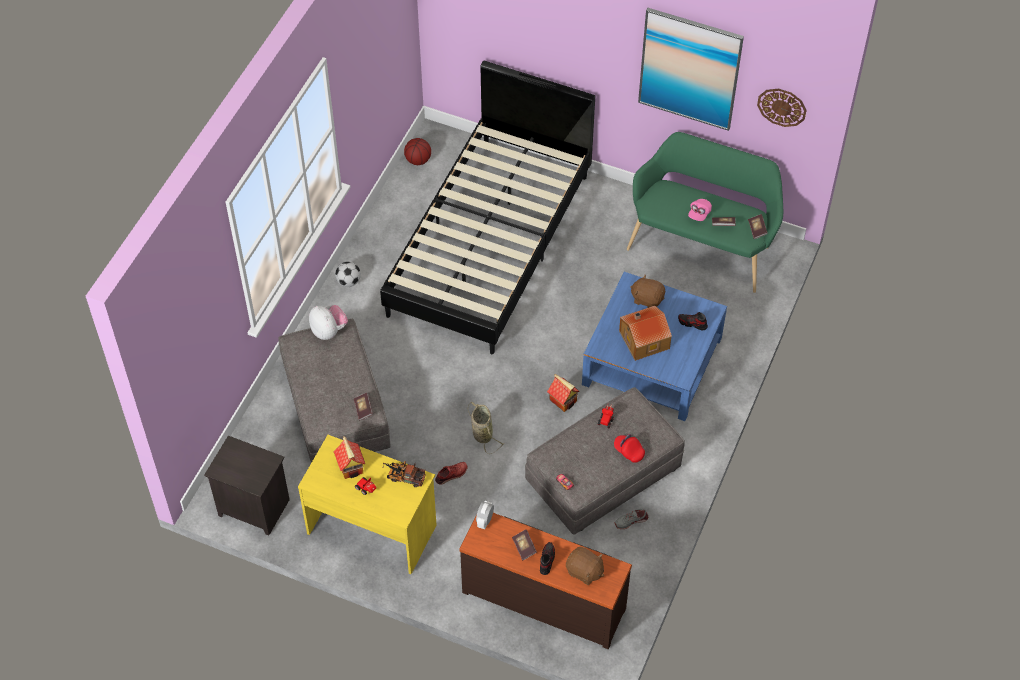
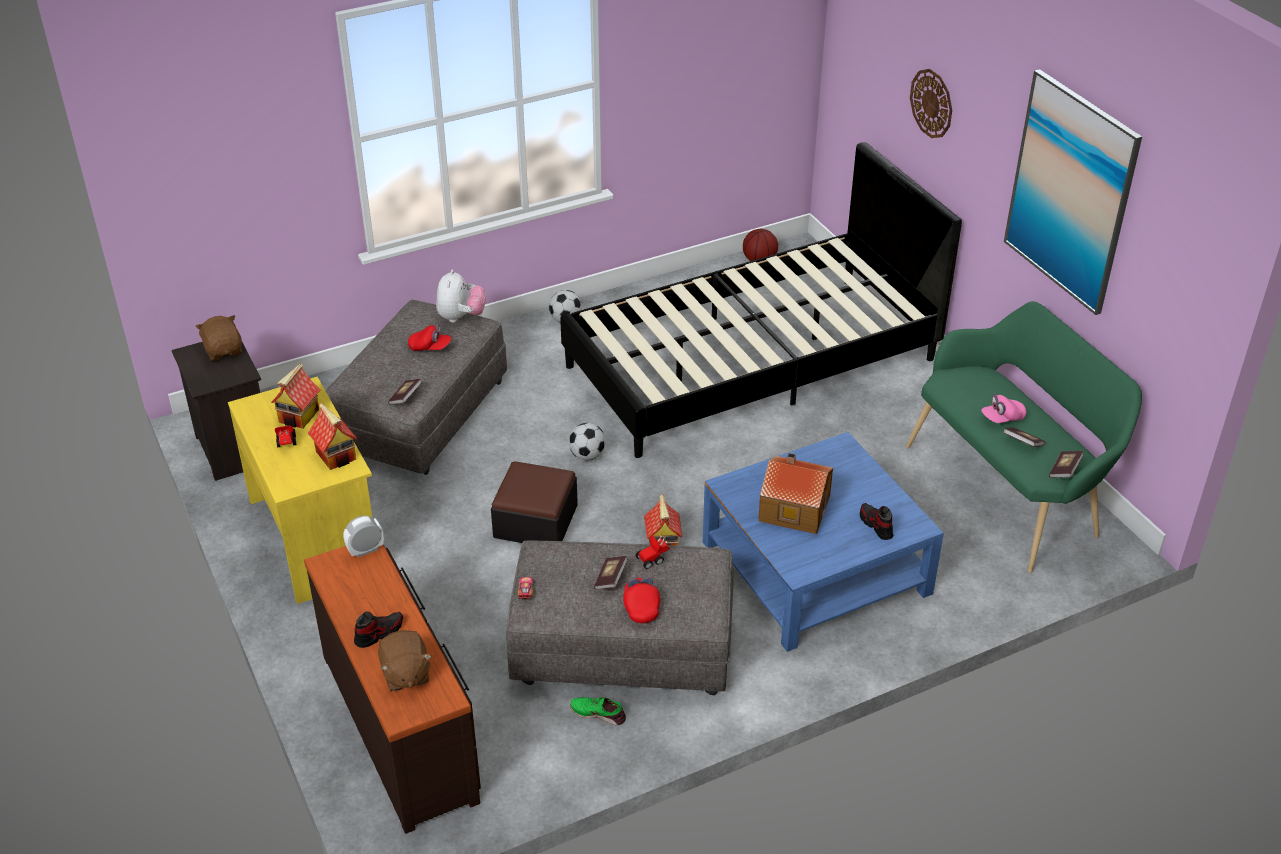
camera: 40 degrees right, 15 degrees down
toy truck [383,461,426,487] -> toy house [308,403,358,470]
red shoe [435,462,468,485] -> none
basket [468,401,504,454] -> ottoman [491,461,578,543]
book [512,529,537,560] -> book moved to [594,556,628,590]
grey shoe [615,508,648,529] -> green shoe [570,697,626,725]
brown plush toy [630,275,665,308] -> brown plush toy moved to [195,315,242,361]
wall clock [757,89,807,127] -> wall clock moved to [910,69,952,138]
none -> red cap [408,324,451,351]
none -> football [569,423,605,460]

